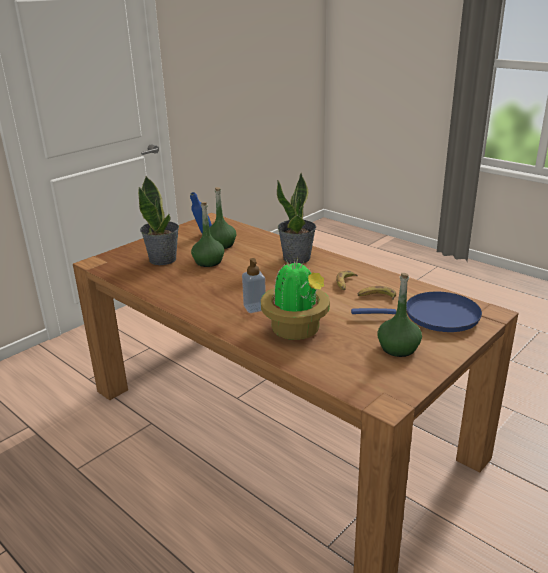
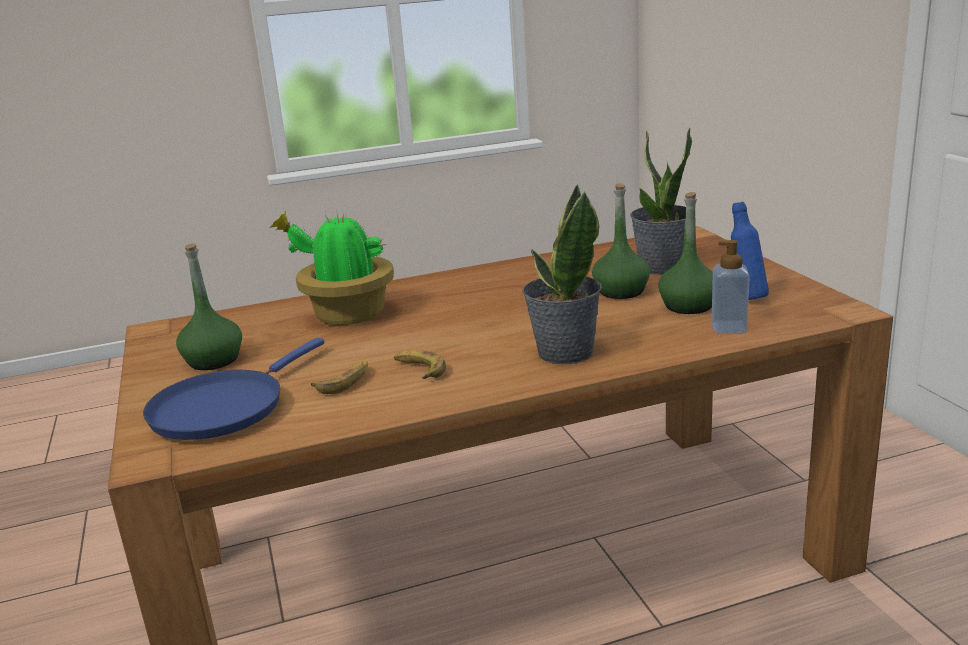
camera: 120 degrees right, 5 degrees down
soap dispenser [242,258,266,313] -> soap dispenser moved to [712,240,750,334]

